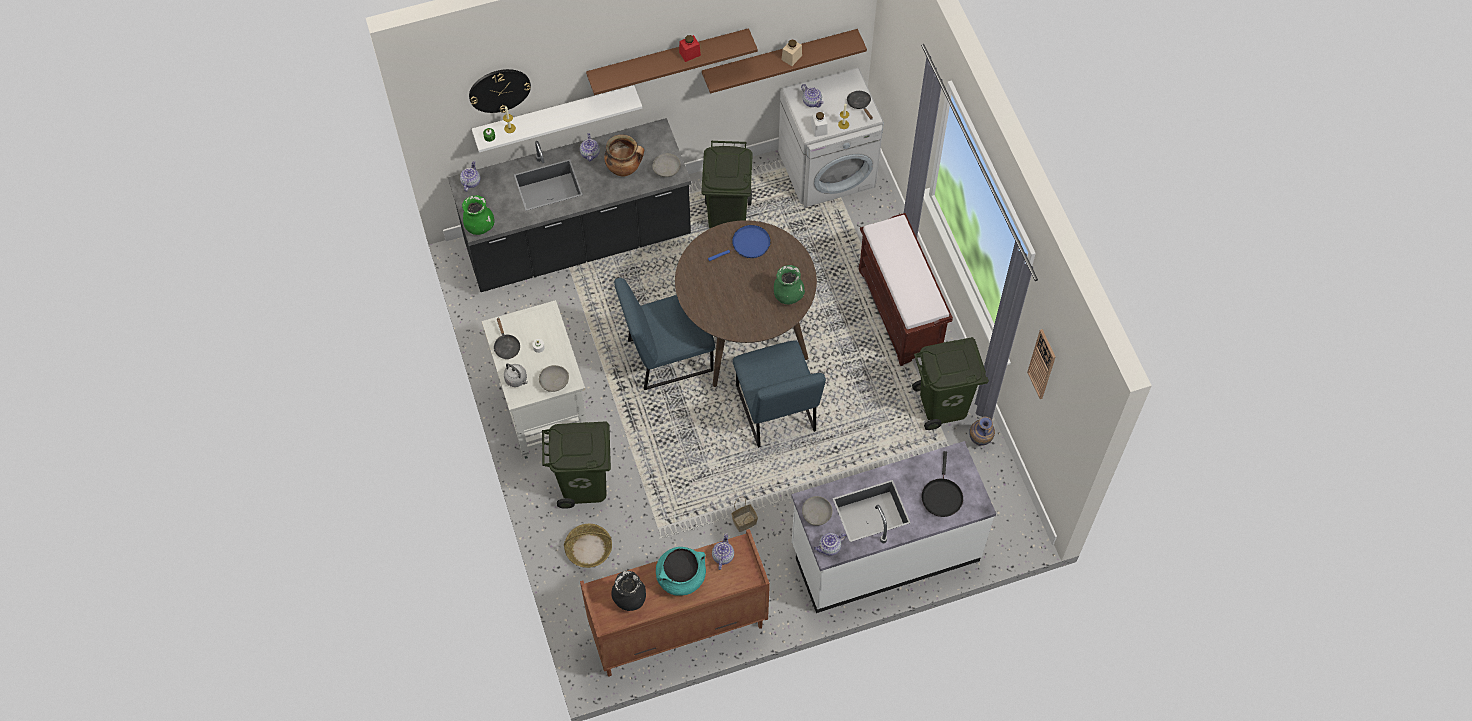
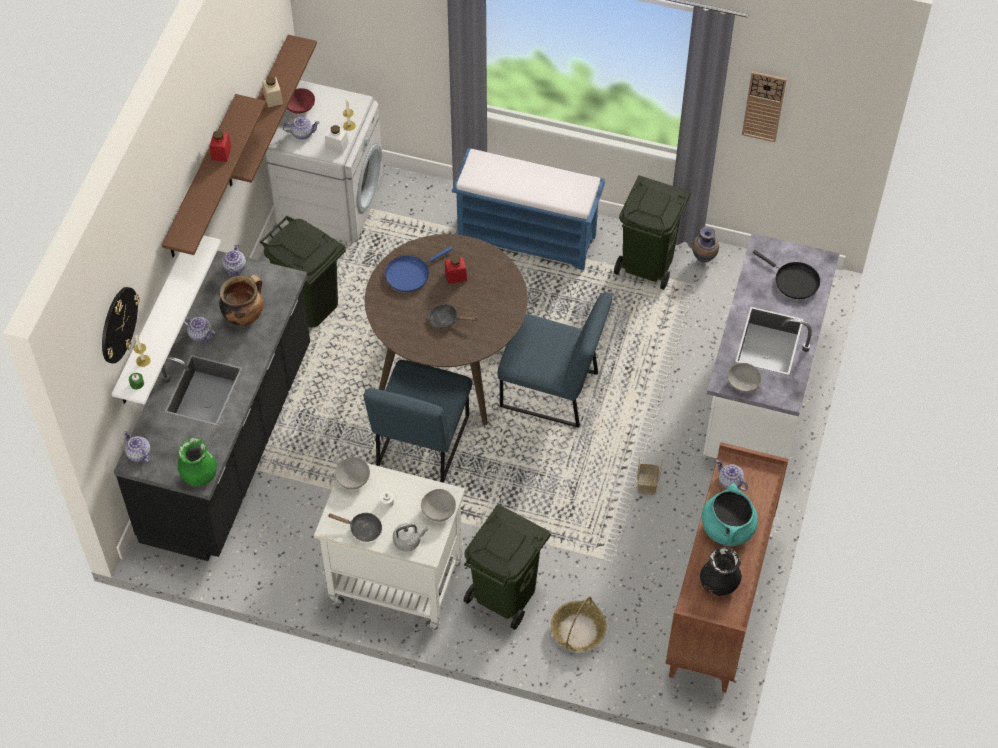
camera: 55 degrees left, 5 degrees down
grey bowl [652,153,681,177] -> grey bowl moved to [335,457,370,489]
blue frying pan [708,225,771,261] -> blue frying pan turned 135 degrees counterclockwise [385,247,452,292]
green vase [774,265,805,304] -> none
teapot [814,533,847,556] -> teapot moved to [222,244,246,276]
black frying pan [847,91,873,120] -> black frying pan moved to [428,304,479,329]
brown bench [859,213,953,366] -> blue bench [452,148,605,270]
none -> red bowl [287,88,315,114]
none -> red jar [445,256,467,284]

